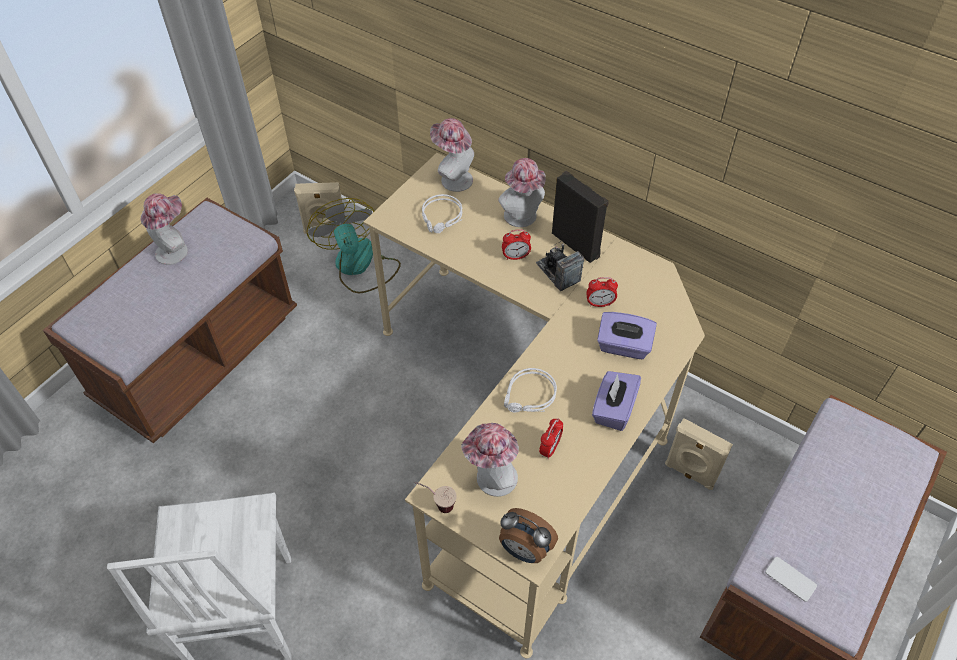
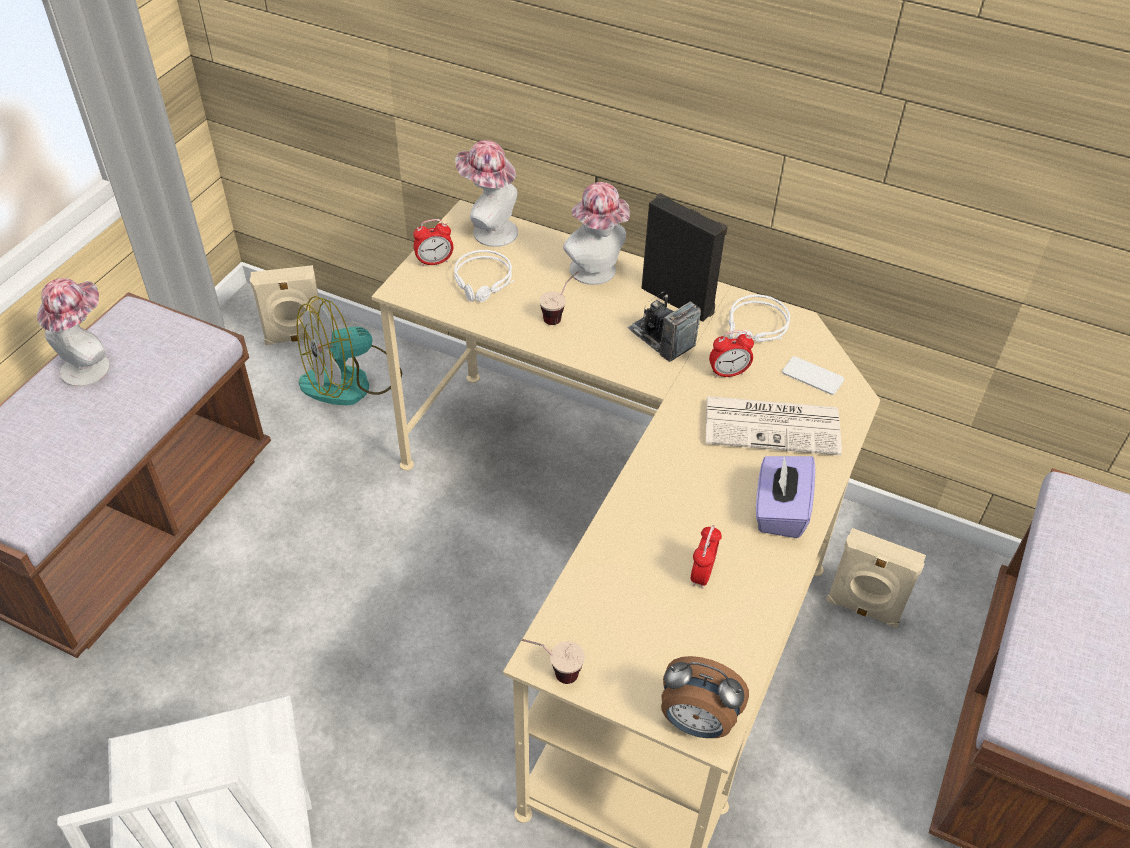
camera: 10 degrees left, 5 degrees down
fan [307,198,401,293] -> fan turned 90 degrees counterclockwise [297,296,402,405]
hat [461,423,519,497] -> none
alarm clock [502,229,531,260] -> alarm clock moved to [413,219,453,267]
white headphones [504,368,557,413] -> white headphones moved to [729,295,790,342]
purple tissue box [597,312,657,359] -> newspaper [706,396,842,456]
phone [765,557,817,602] -> phone moved to [782,356,844,395]
none -> cup [539,271,579,325]

